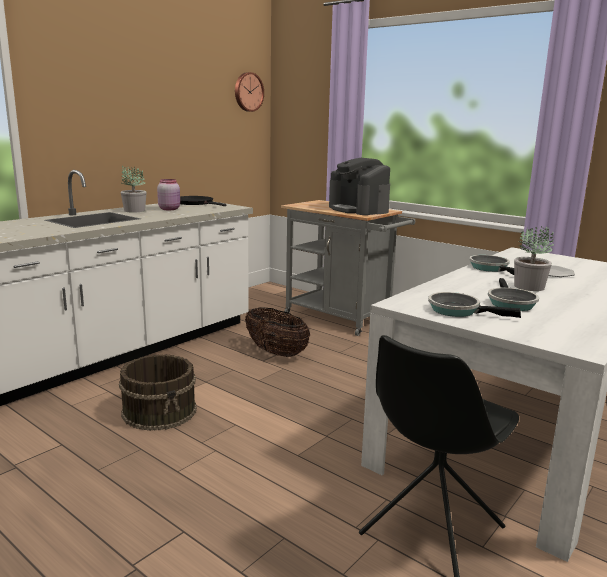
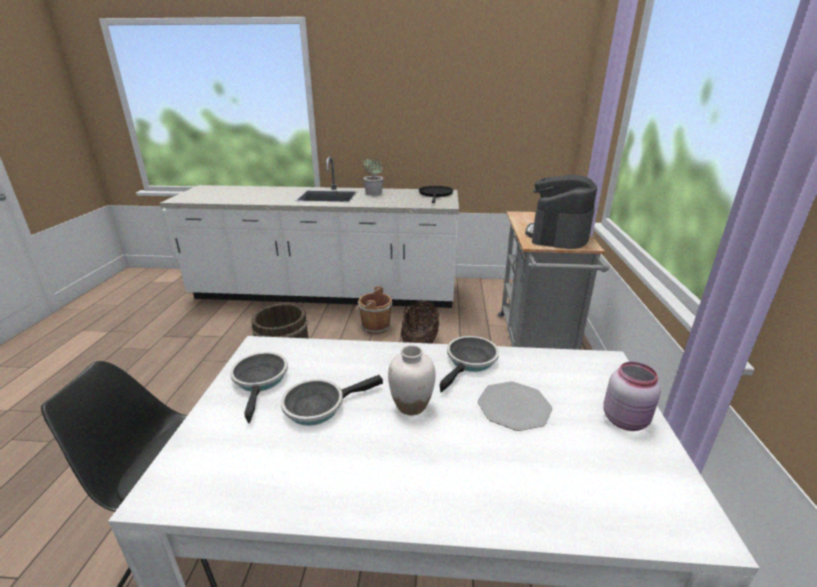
camera: 55 degrees right, 10 degrees up
pink jar [157,179,180,210] -> pink jar moved to [603,362,661,431]
wall clock [235,72,264,112] -> none
potted plant [514,226,554,291] -> white vase [388,345,436,415]
none -> brown bucket [355,286,392,334]

